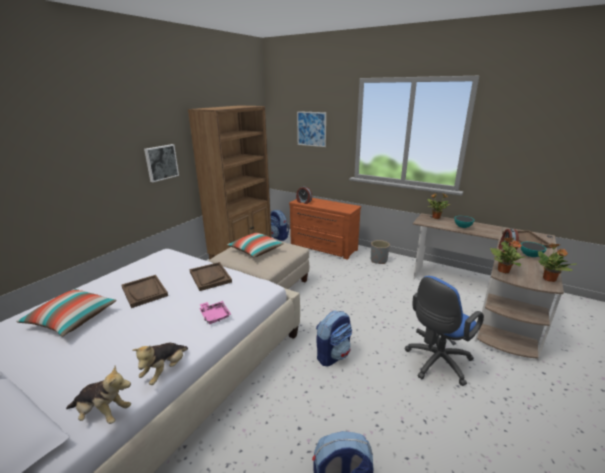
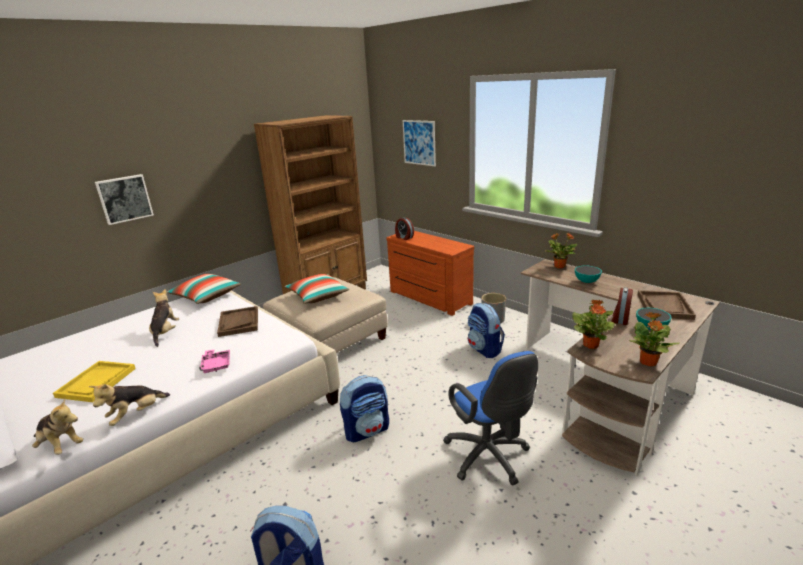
camera: 15 degrees right, 0 degrees up
pillow [16,289,117,337] -> pillow moved to [167,274,241,304]
brown tray [122,275,168,308] -> plush toy [149,289,179,347]
picture [144,144,179,182] -> picture moved to [95,174,154,225]
backpack [270,210,289,241] -> backpack moved to [468,303,505,358]
blue office chair [405,276,484,386] -> blue office chair turned 90 degrees counterclockwise [443,351,538,486]
none -> yellow tray [53,361,136,402]

